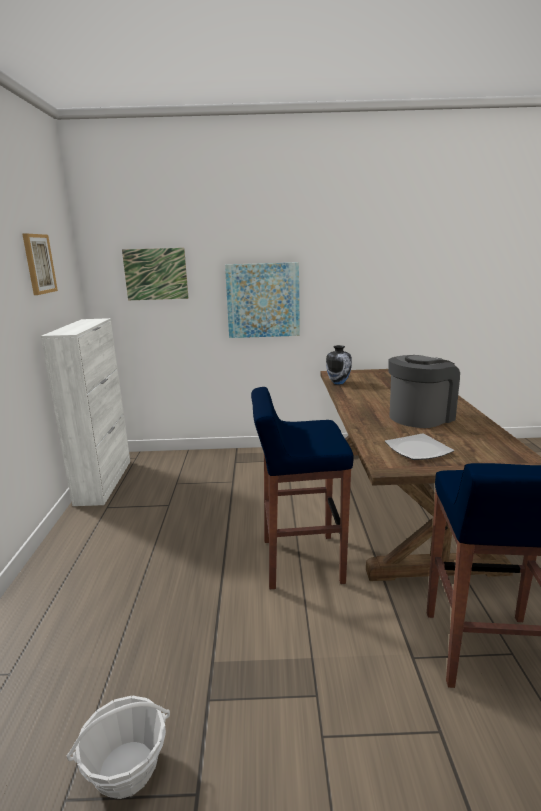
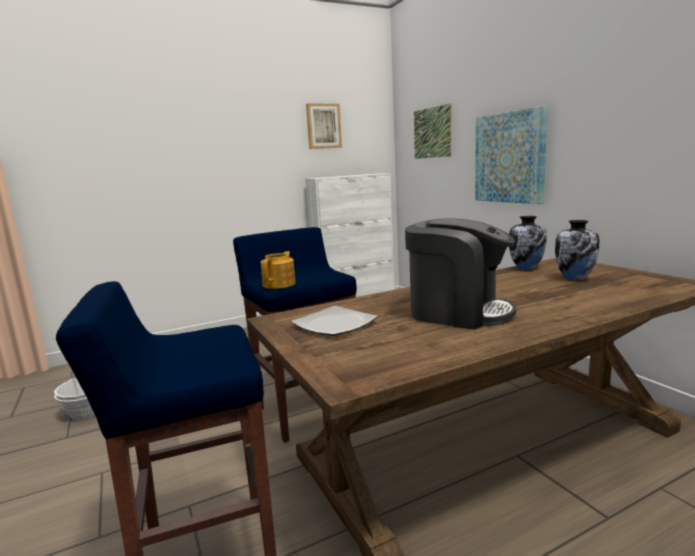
camera: 65 degrees right, 5 degrees down
none -> teapot [260,251,296,289]
none -> vase [555,220,599,281]

